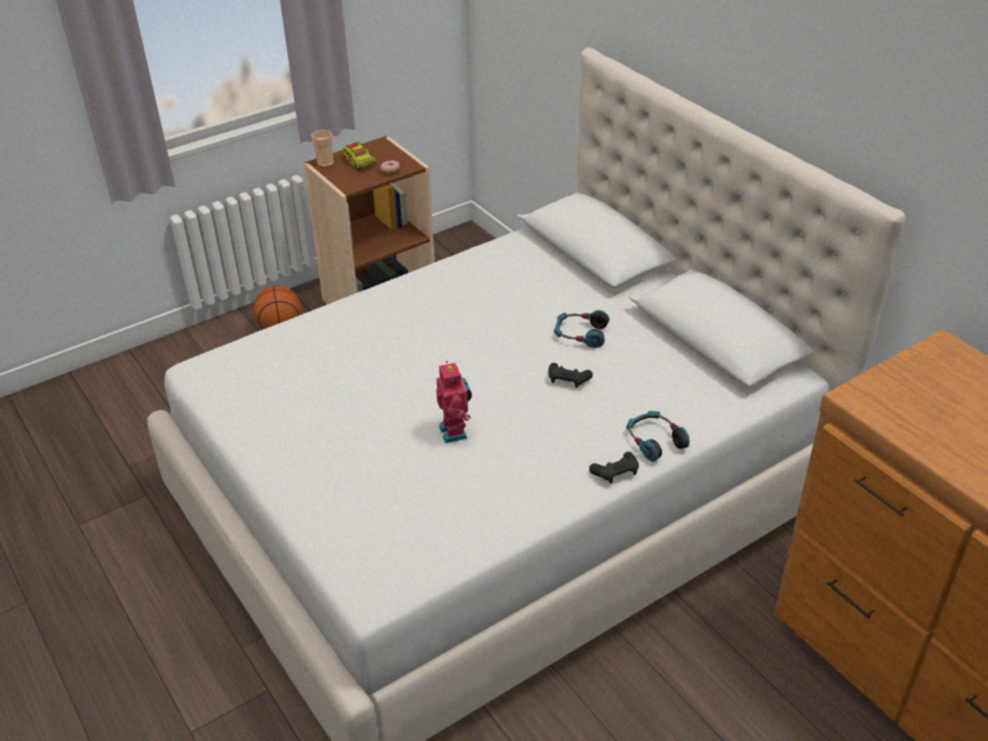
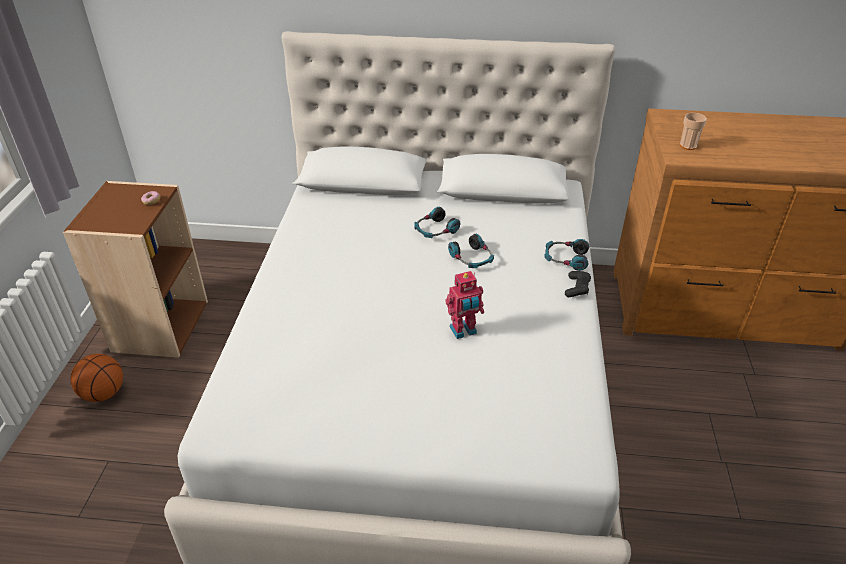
camera: 50 degrees left, 0 degrees up
cup [311,130,334,167] -> cup moved to [680,113,707,150]
toy truck [342,142,376,170] -> none
toy robot [436,361,472,443] -> toy robot turned 135 degrees clockwise [445,271,484,339]
black game controller [549,363,593,388] -> headphones [448,234,494,268]

